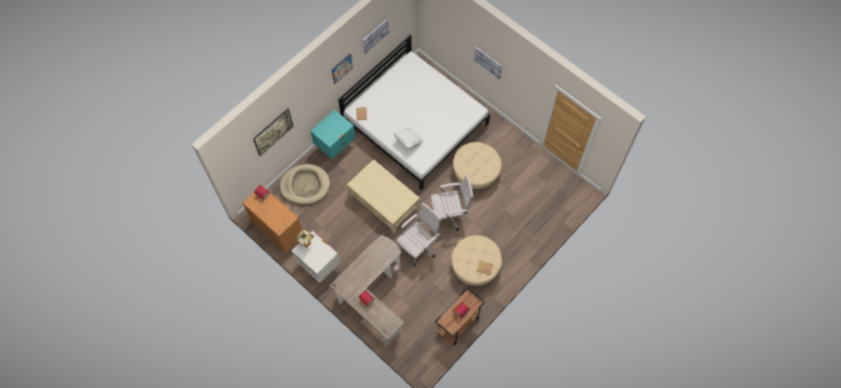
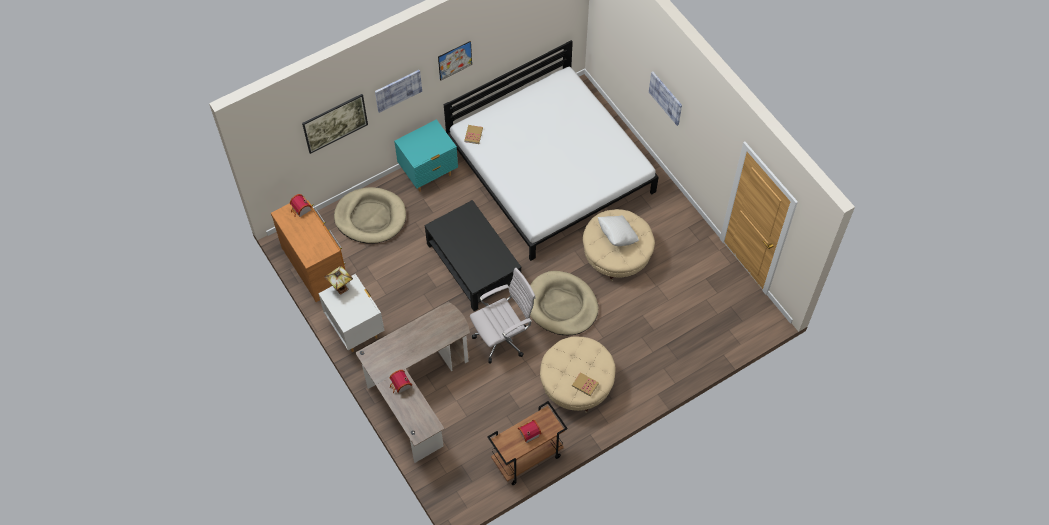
camera: 15 degrees right, 5 degrees down
beige coffee table [347,159,420,234] -> black coffee table [425,200,521,311]
picture [363,19,389,54] -> picture moved to [375,70,422,113]
white pillow [393,127,423,149] -> white pillow moved to [598,215,639,246]
white office chair [431,174,473,231] -> beige dog bed [530,271,598,335]

